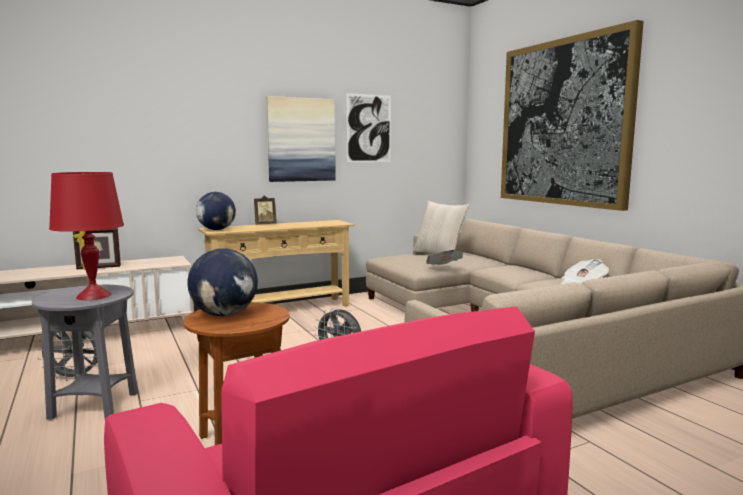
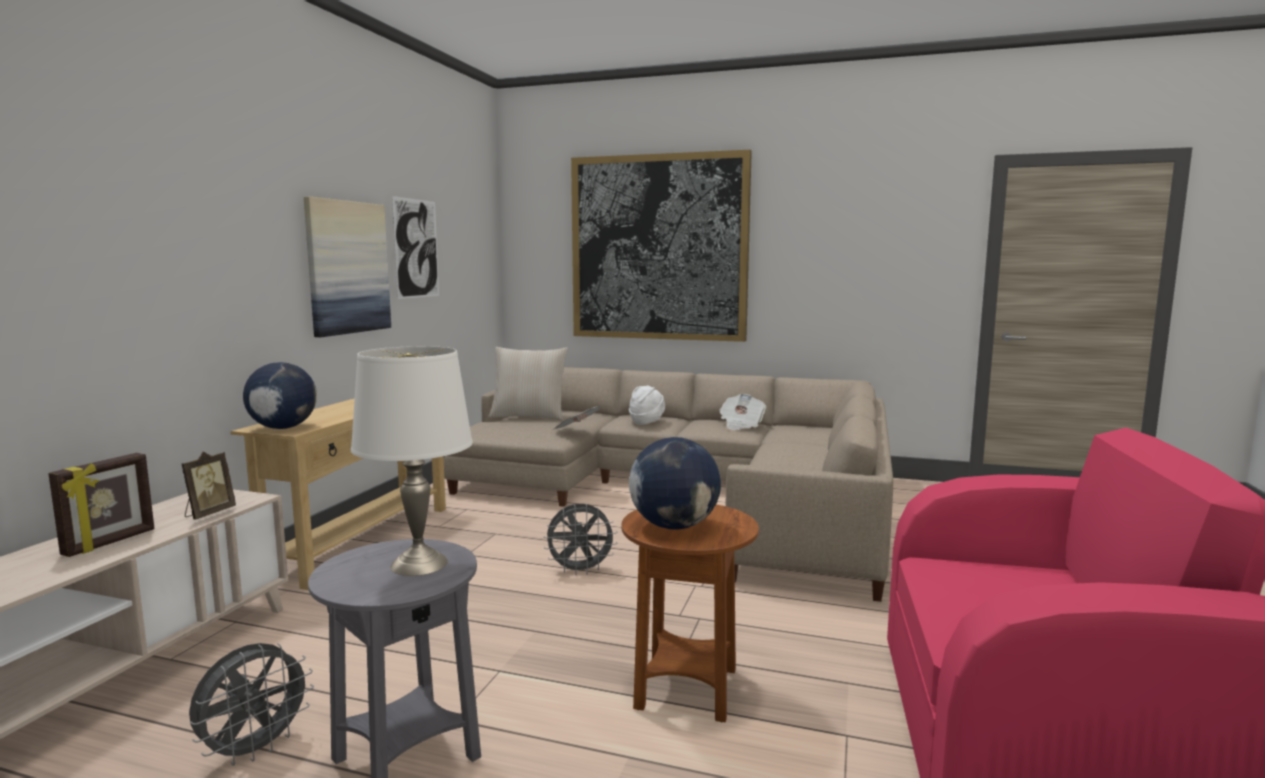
camera: 45 degrees left, 0 degrees up
red table lamp [49,172,124,300] -> white table lamp [351,346,473,576]
picture frame [254,195,277,225] -> picture frame moved to [182,451,236,520]
none -> white hat [629,386,665,425]

